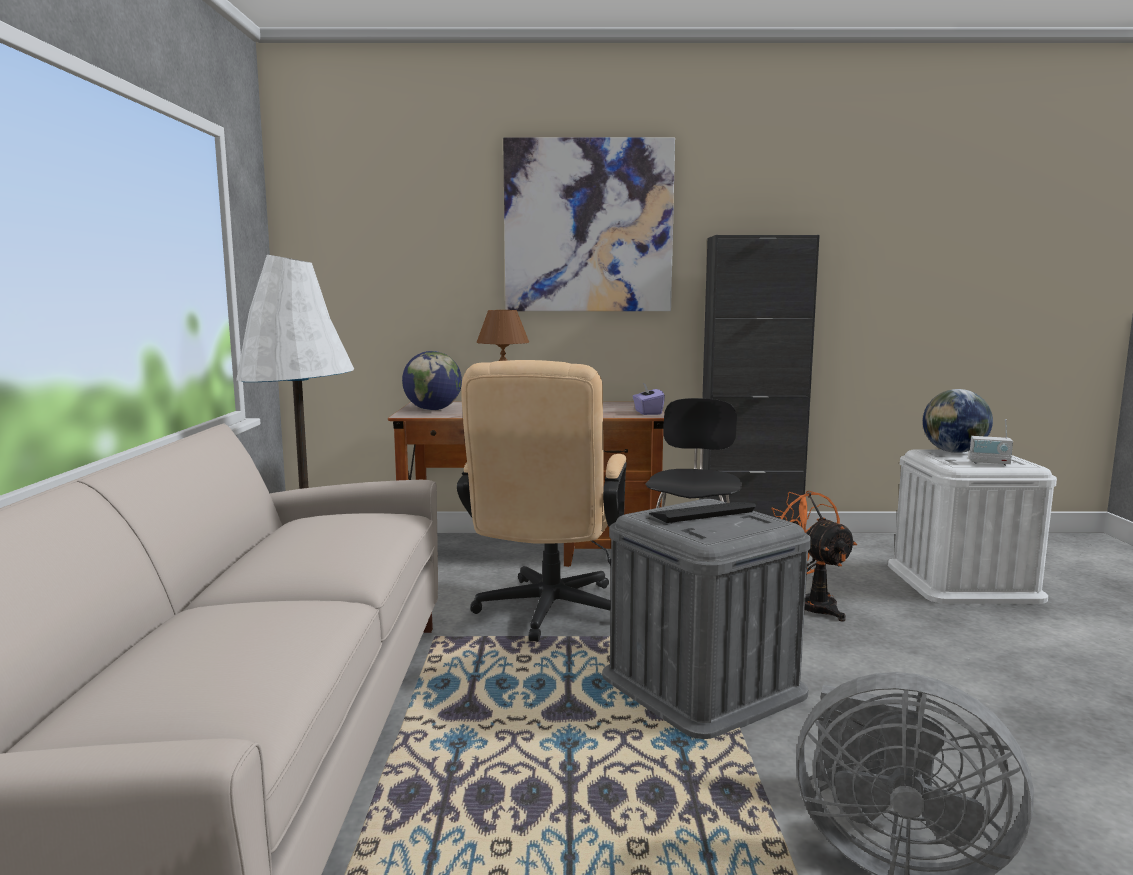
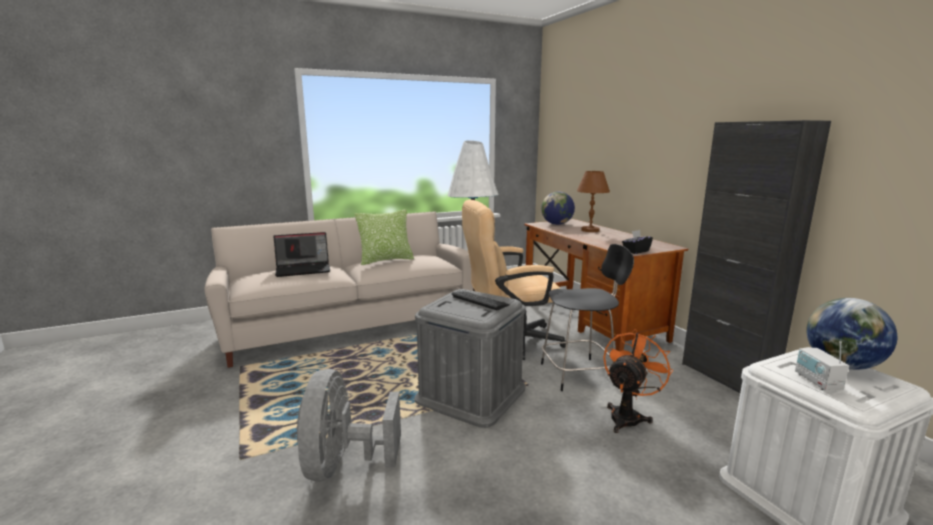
camera: 65 degrees right, 5 degrees up
picture [503,138,675,311] -> none
purple tissue box [632,383,665,415] -> black tissue box [622,230,653,254]
none -> laptop [273,232,330,277]
none -> pillow [354,209,414,265]

